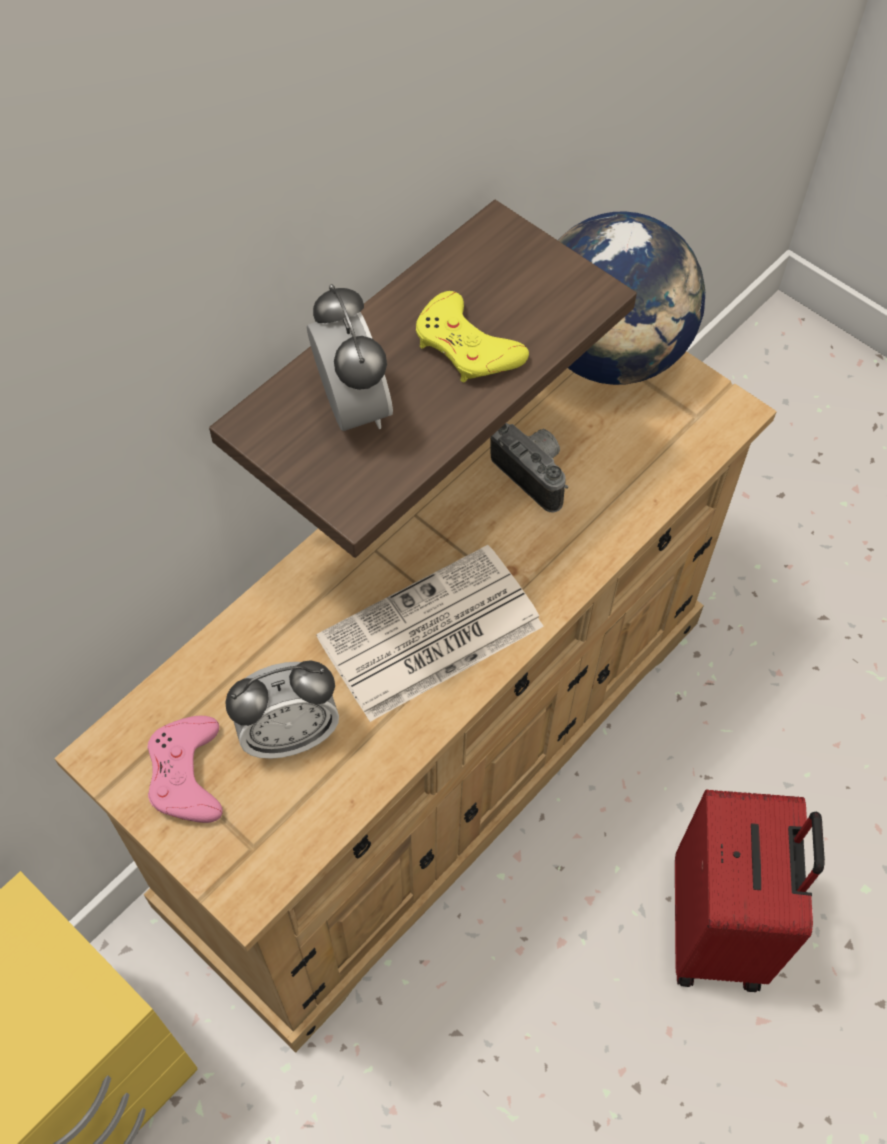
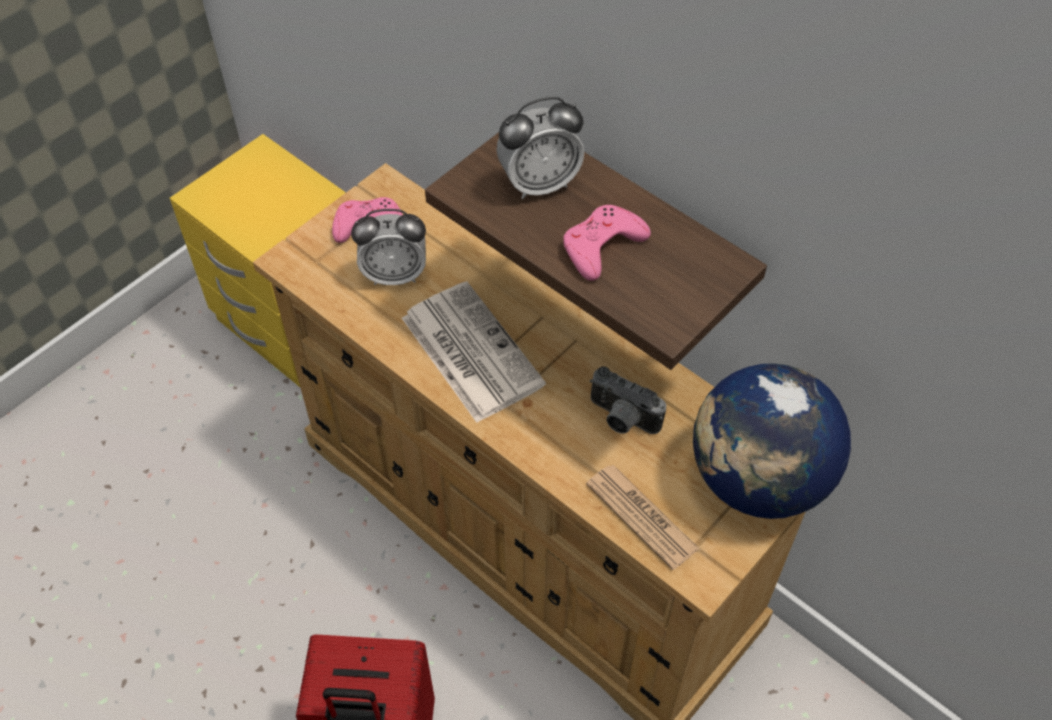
camera: 90 degrees right, 5 degrees down
alarm clock [225,661,339,759] -> alarm clock turned 75 degrees counterclockwise [351,209,426,285]
yellow game controller [416,291,529,383] -> pink game controller [563,205,651,281]
camera [490,423,568,513] -> camera turned 75 degrees clockwise [590,366,666,434]
none -> newspaper [586,465,699,570]

